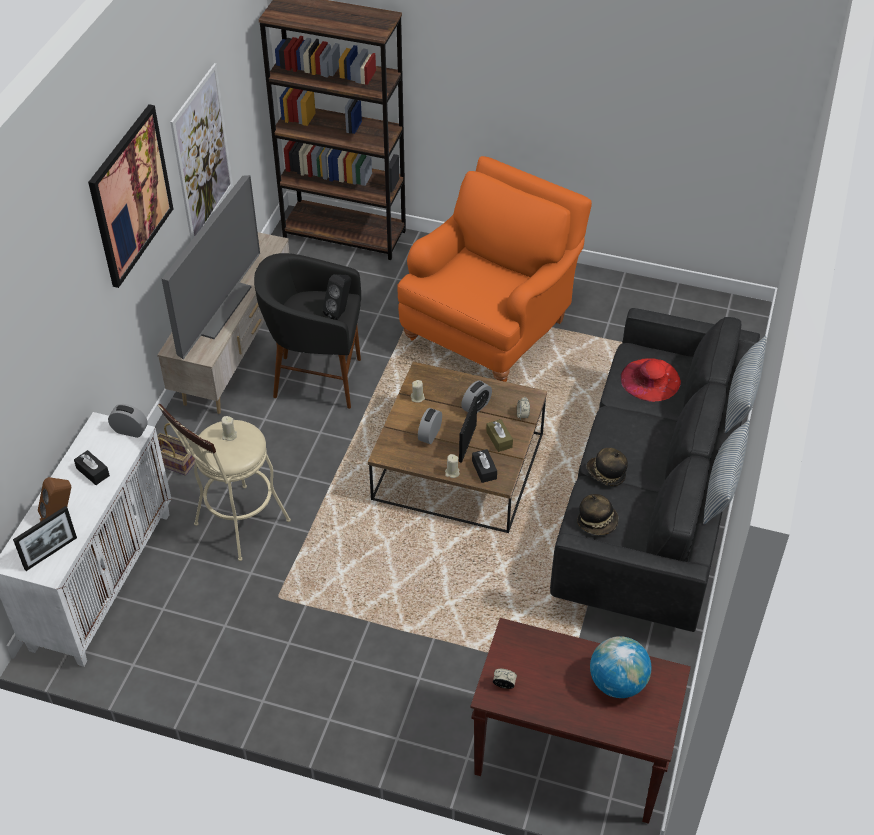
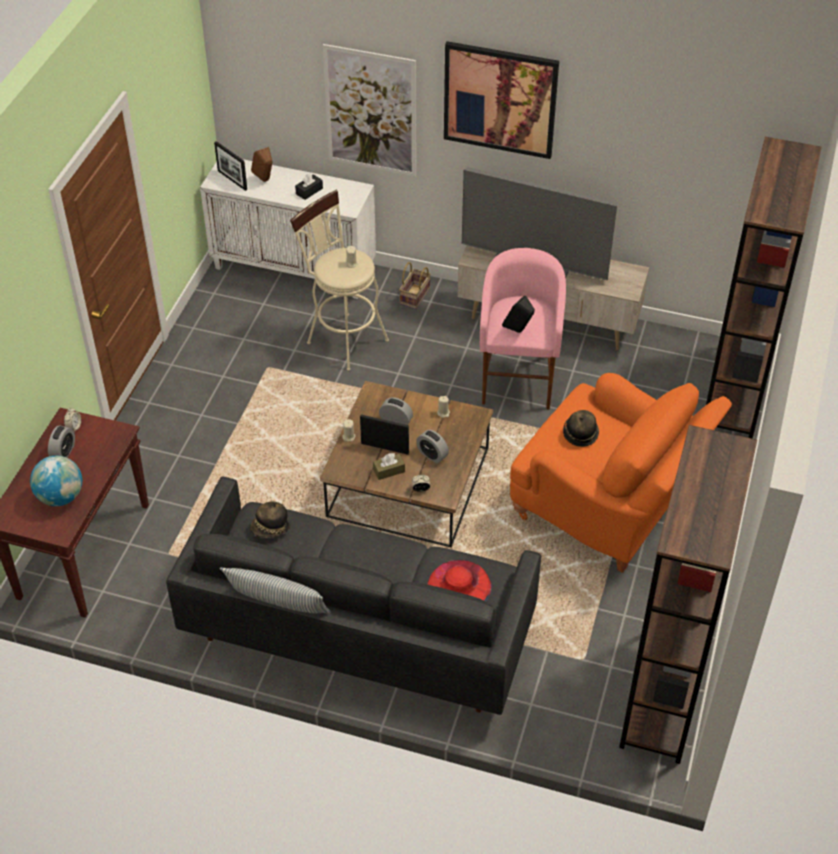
camera: 90 degrees right, 0 degrees up
alarm clock [108,404,148,438] -> alarm clock moved to [48,425,75,457]
picture [170,63,233,241] -> picture moved to [323,44,416,176]
black stool [254,253,361,409] -> pink stool [480,248,566,410]
black tissue box [472,449,497,483] -> none
hat [587,448,628,486] -> hat moved to [563,410,599,447]
pillow [725,336,767,433] -> none
none -> brown bookcase [619,425,757,764]

